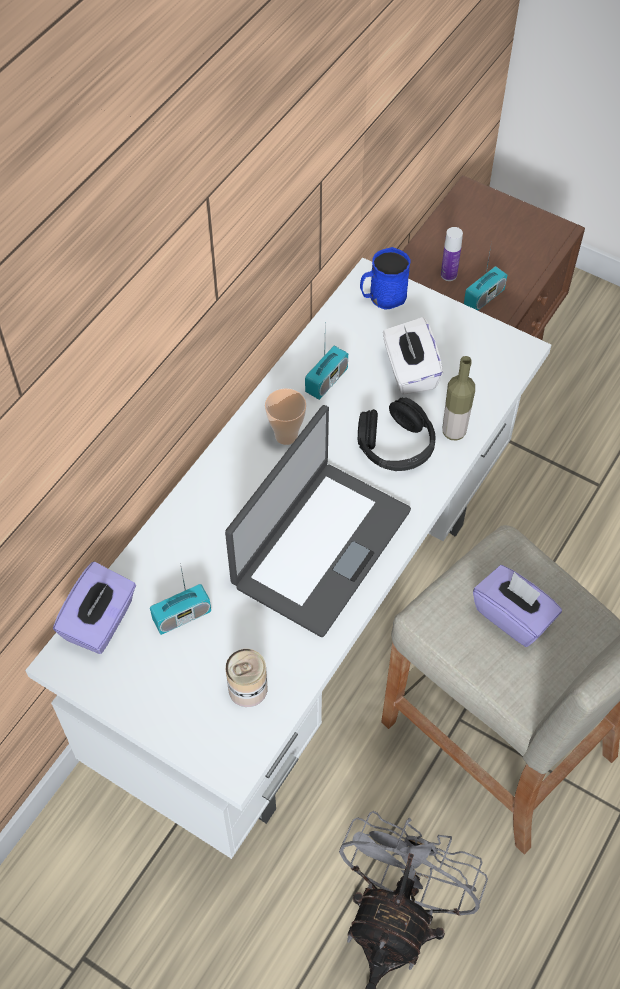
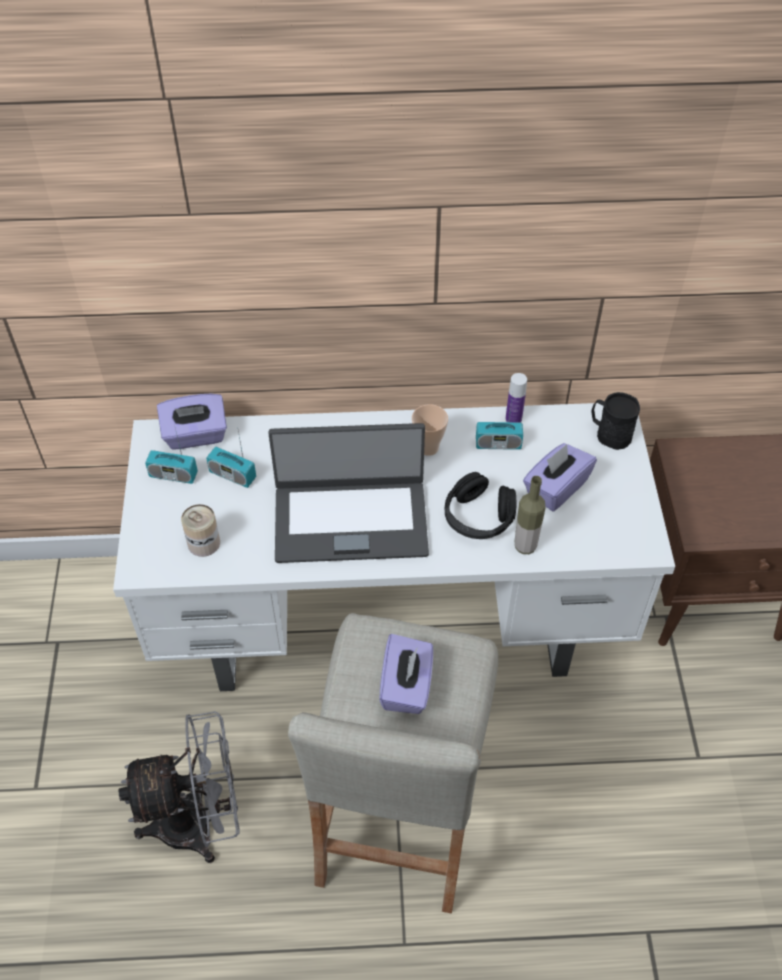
camera: 55 degrees right, 5 degrees down
blue mug [360,247,411,310] -> black mug [591,392,640,450]
white tissue box [383,317,443,395] -> purple tissue box [523,443,597,511]
bottle [441,227,463,281] -> bottle moved to [505,373,527,423]
radio [464,241,507,310] -> radio moved to [145,428,198,484]

